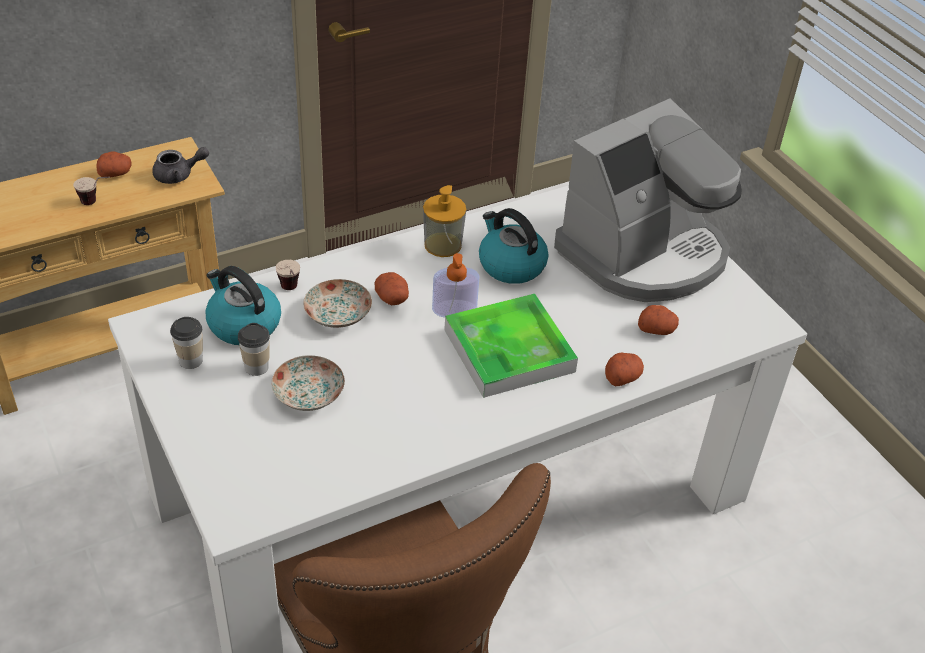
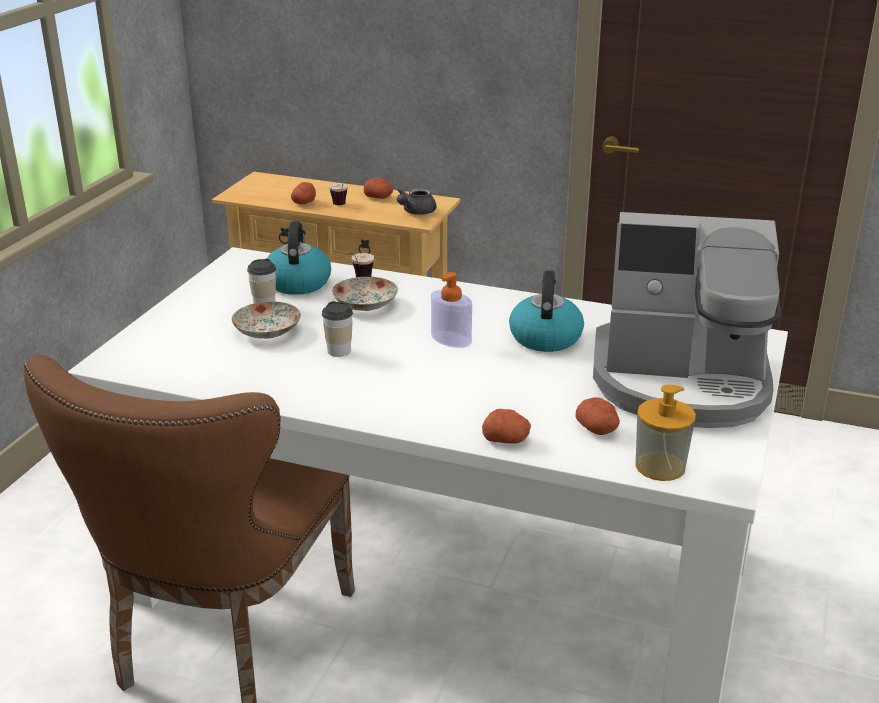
camera: 50 degrees right, 15 degrees down
grey teapot [152,147,209,184] -> grey teapot turned 90 degrees clockwise [397,188,436,215]
cup [170,317,203,369] -> cup moved to [322,301,353,357]
potato [375,272,409,305] -> potato moved to [291,182,316,204]
soap dispenser [423,185,466,257] -> soap dispenser moved to [635,385,696,481]
tray [444,294,578,398] -> none

